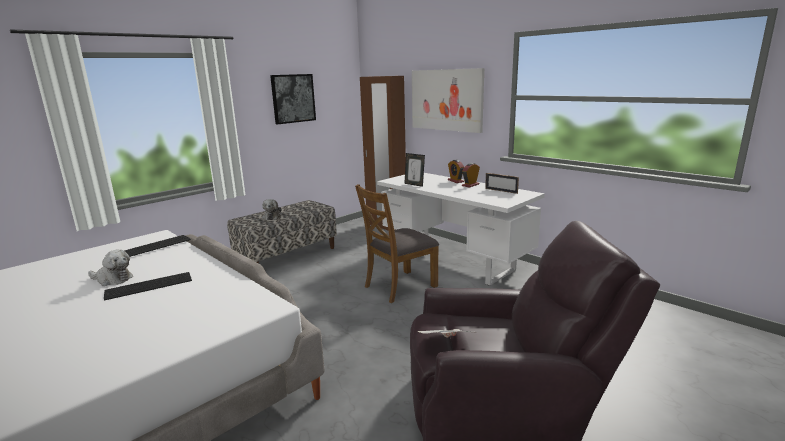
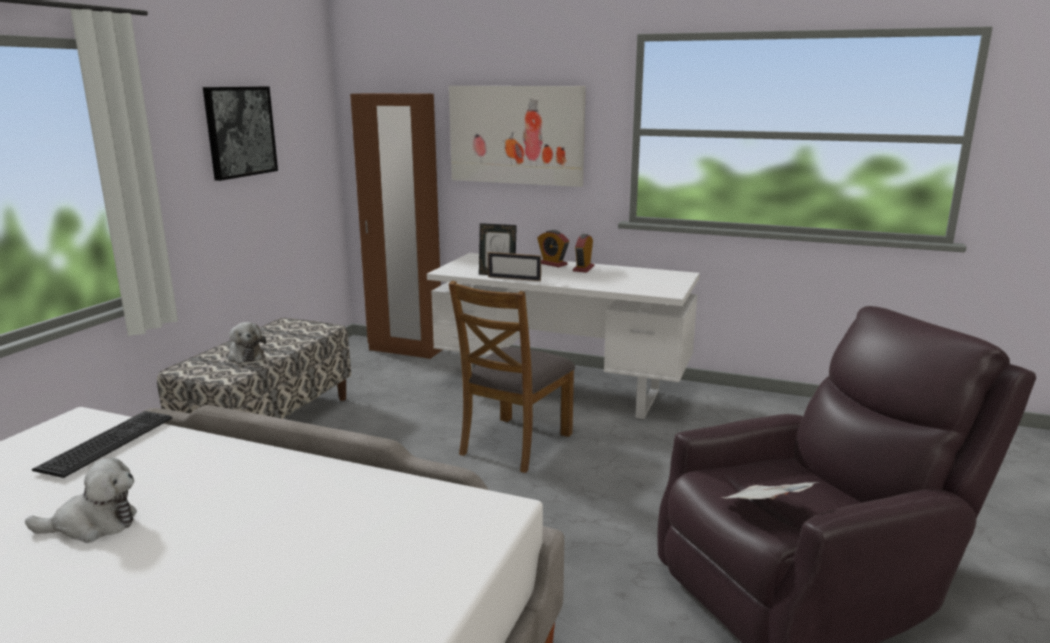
camera: 25 degrees left, 0 degrees up
keyboard [104,272,192,301] -> none
picture frame [485,173,519,194] -> picture frame moved to [488,252,541,281]

